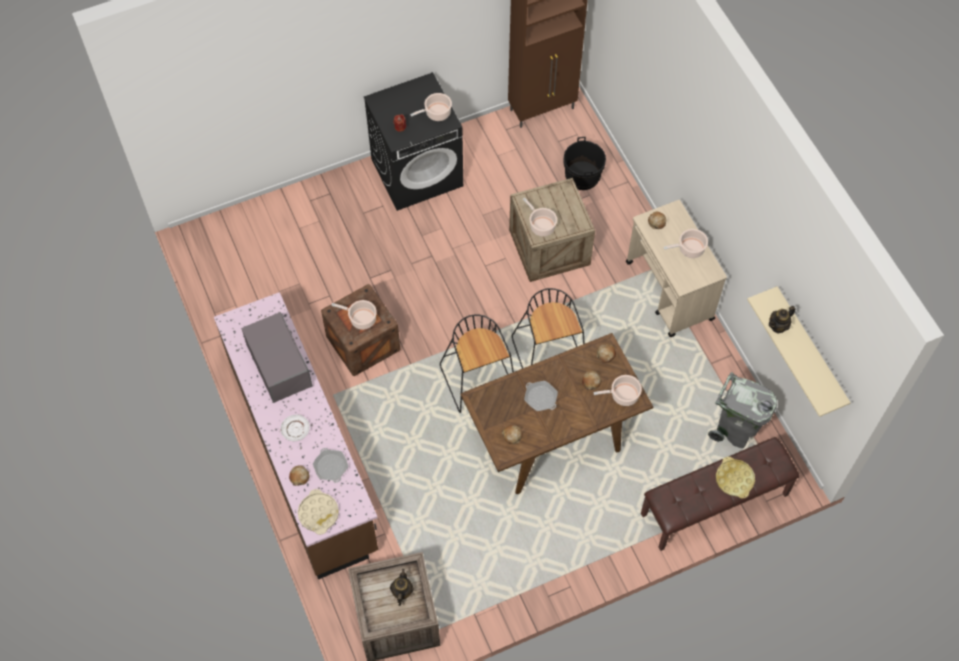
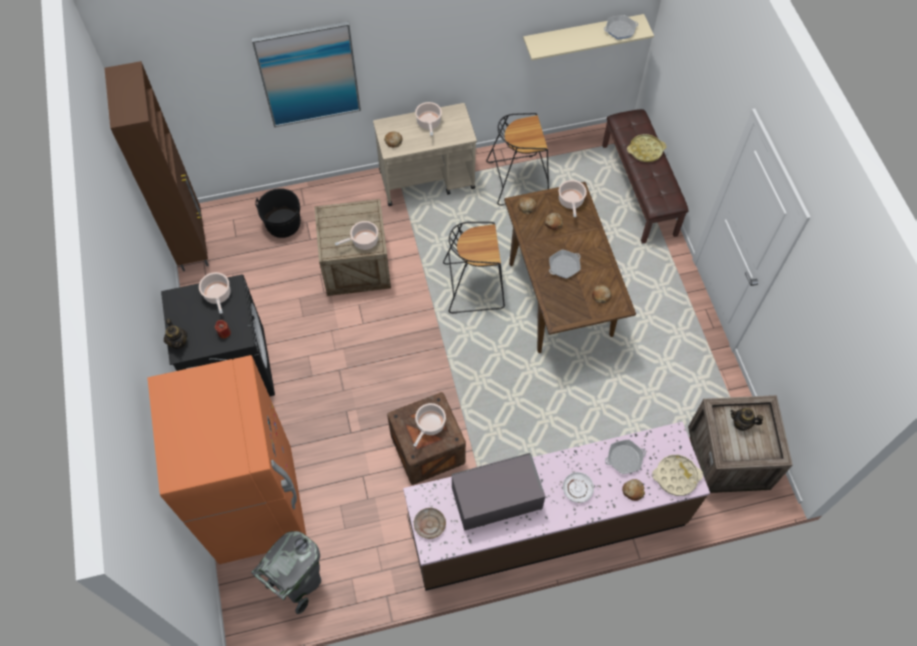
camera: 80 degrees left, 0 degrees up
black stool [440,314,514,413] -> black stool moved to [486,113,549,206]
grey trash can [708,372,777,448] -> grey trash can moved to [251,531,321,614]
teapot [769,306,795,333] -> teapot moved to [164,319,187,349]
none -> orange fridge [148,355,306,564]
none -> picture [252,21,361,127]
none -> beige plate [414,508,446,539]
none -> frying pan [604,15,638,39]

